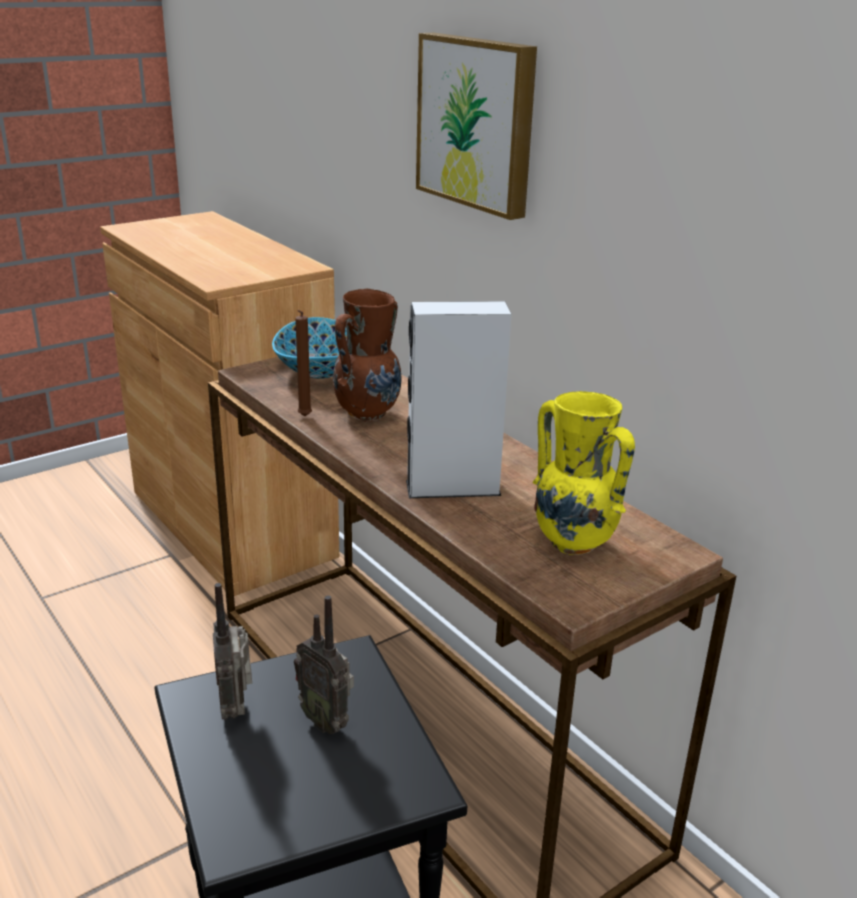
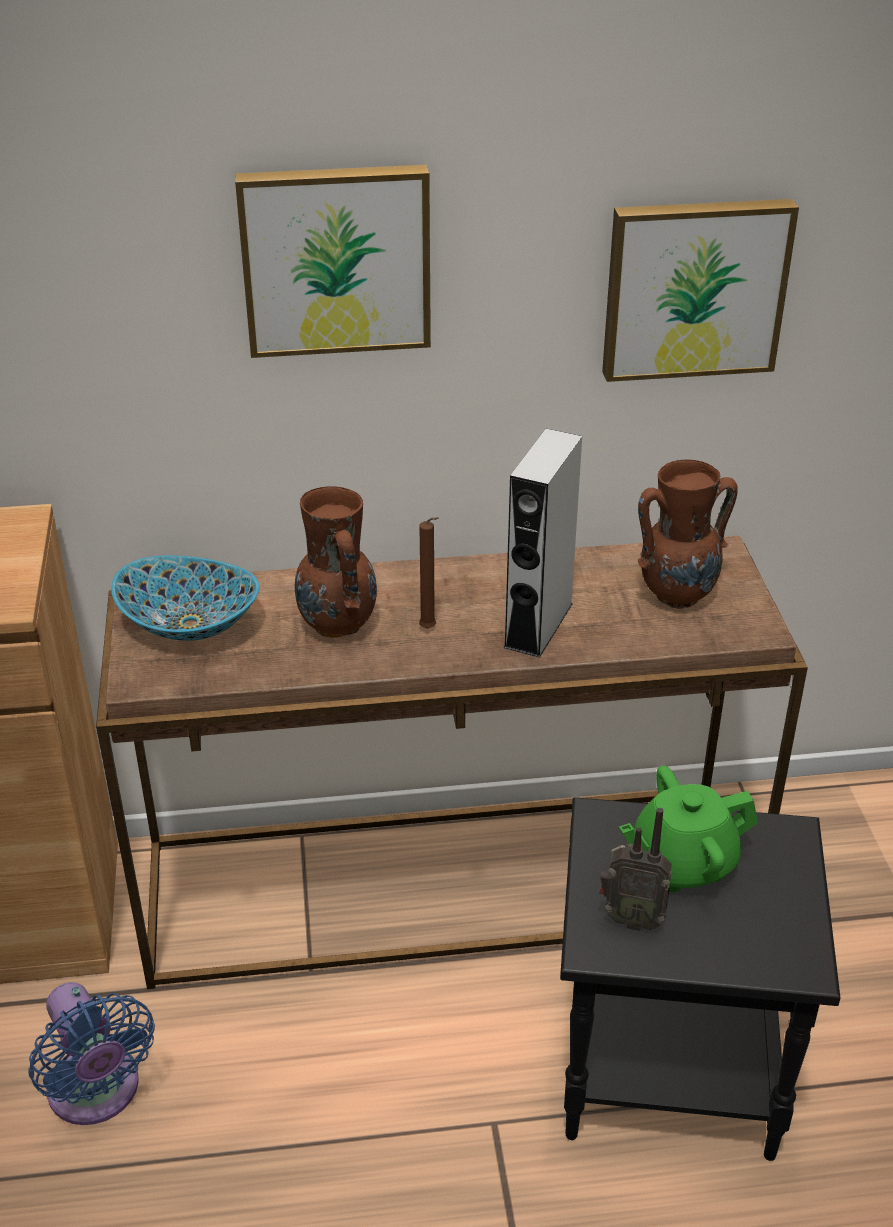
camera: 60 degrees left, 10 degrees up
radio [294,595,354,734] -> green teapot [619,766,758,892]
brown candle [295,310,312,416] -> brown candle moved to [419,517,439,629]
yellow vase [533,391,635,555] -> brown vase [638,460,738,609]
none -> blue fan [28,982,155,1125]
none -> picture [602,199,799,382]

